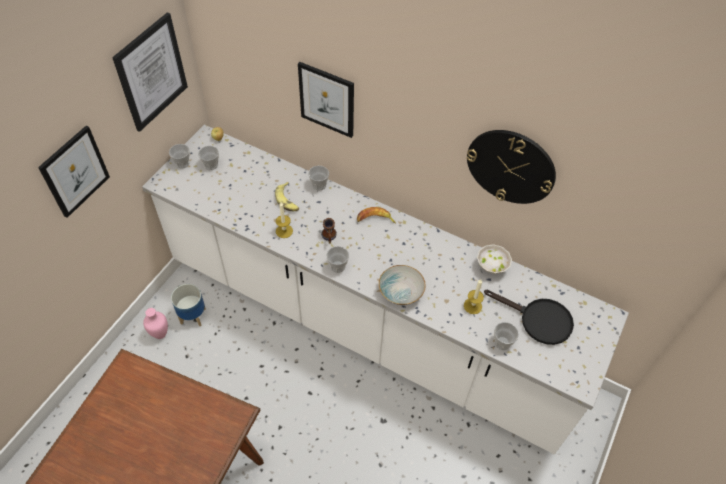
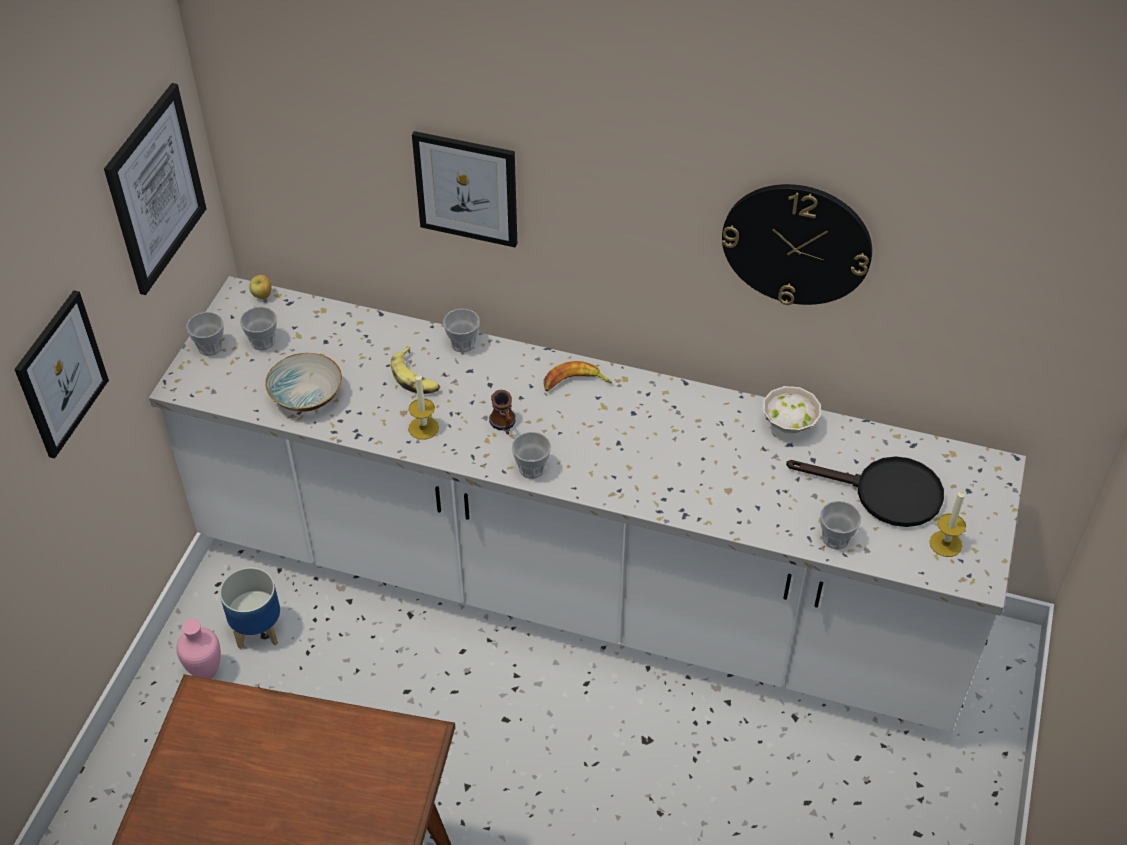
camera: 10 degrees left, 5 degrees down
bowl [379,265,426,305] -> bowl moved to [265,353,342,412]
candle [464,279,484,314] -> candle moved to [929,490,966,557]

